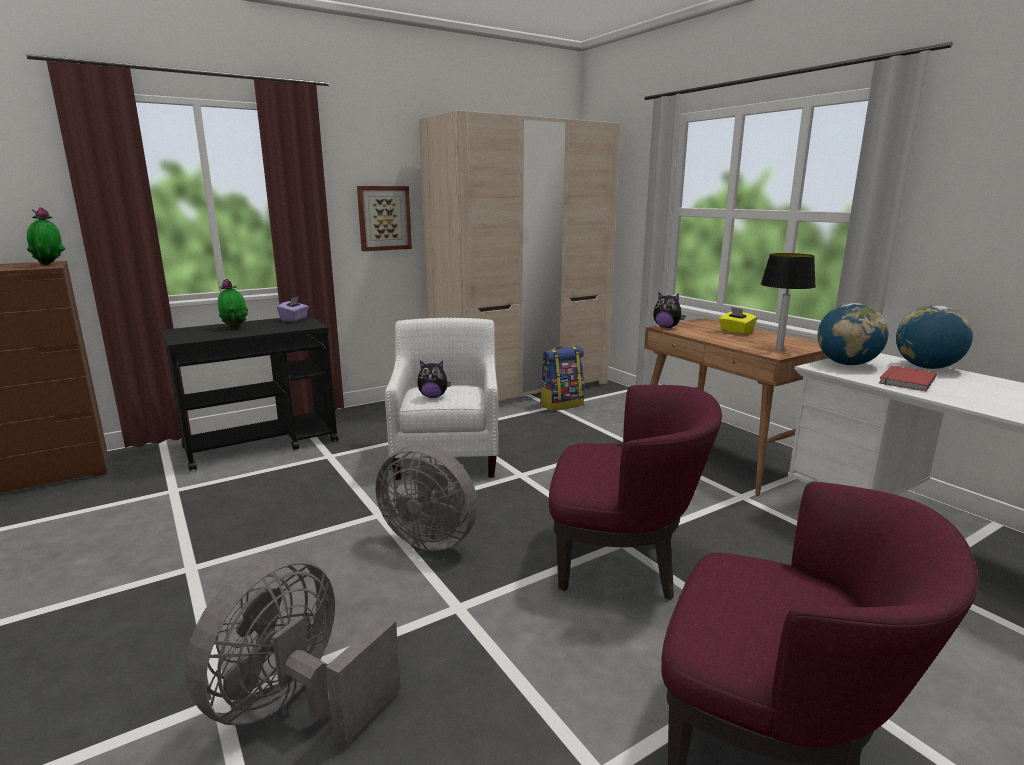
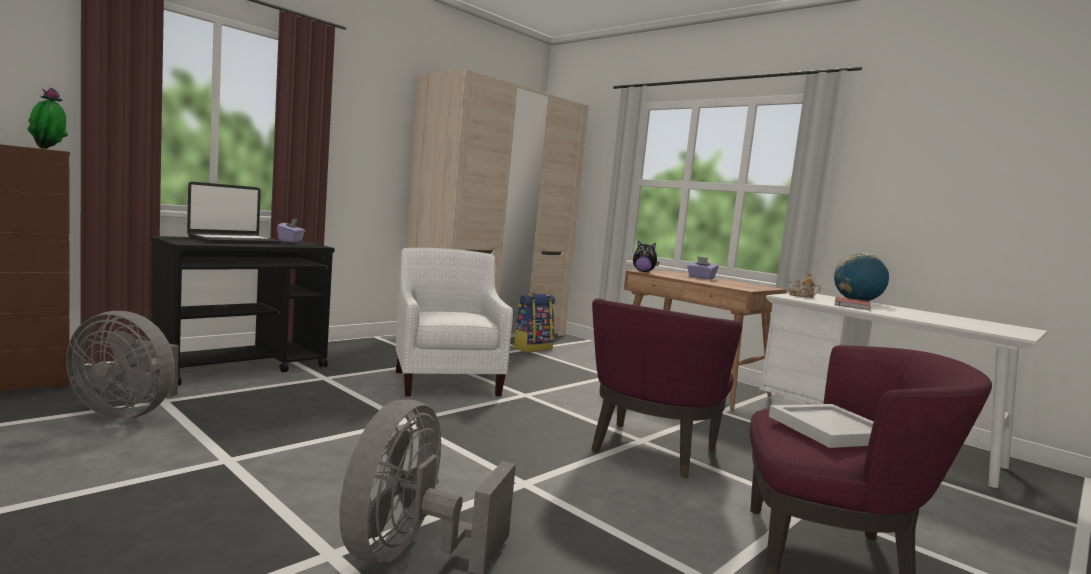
camera: 15 degrees left, 10 degrees down
potted plant [218,279,248,329] -> laptop [187,182,282,244]
picture [357,186,412,251] -> none
grey fan [376,445,478,551] -> grey fan moved to [66,311,179,419]
plush toy [417,361,451,398] -> none
purple armchair [549,385,722,600] -> purple armchair turned 120 degrees clockwise [591,299,742,478]
yellow tissue box [719,307,757,335] -> purple tissue box [687,256,719,279]
table lamp [761,253,816,351] -> none
globe [818,303,888,366] -> teapot [788,273,821,298]
none -> white tray [769,404,874,448]

